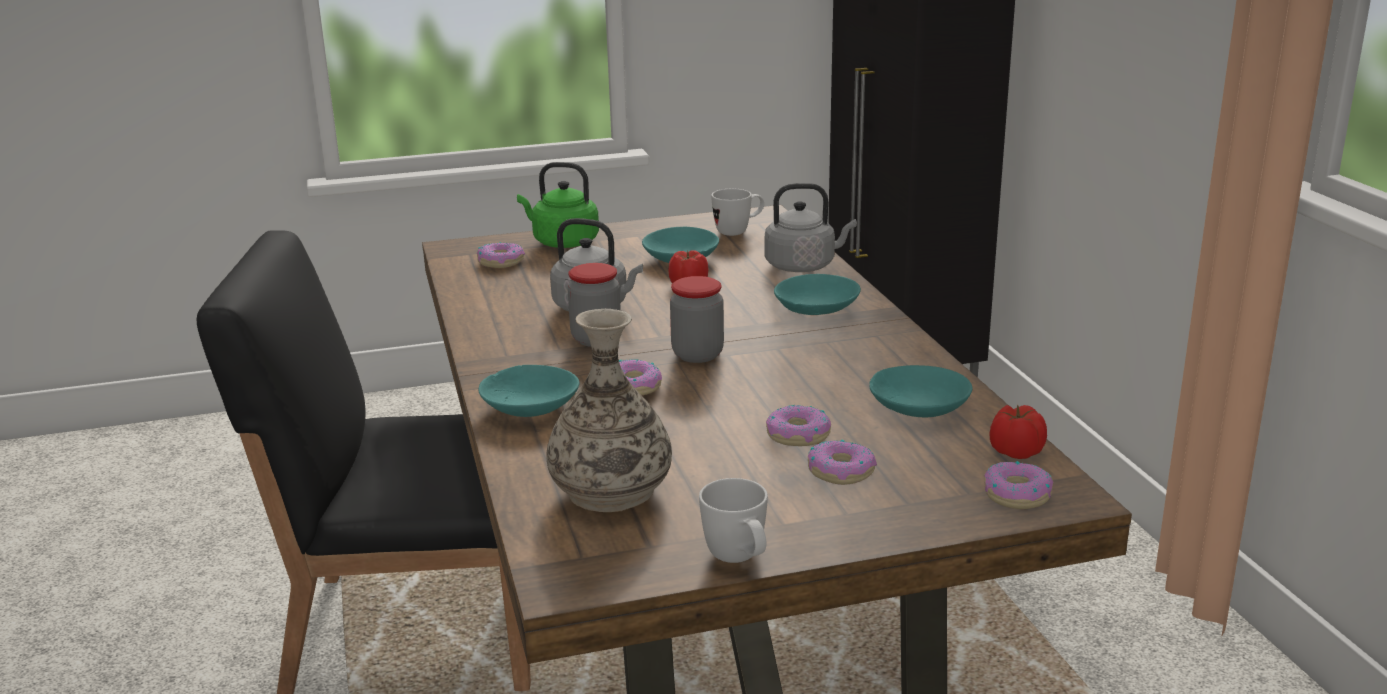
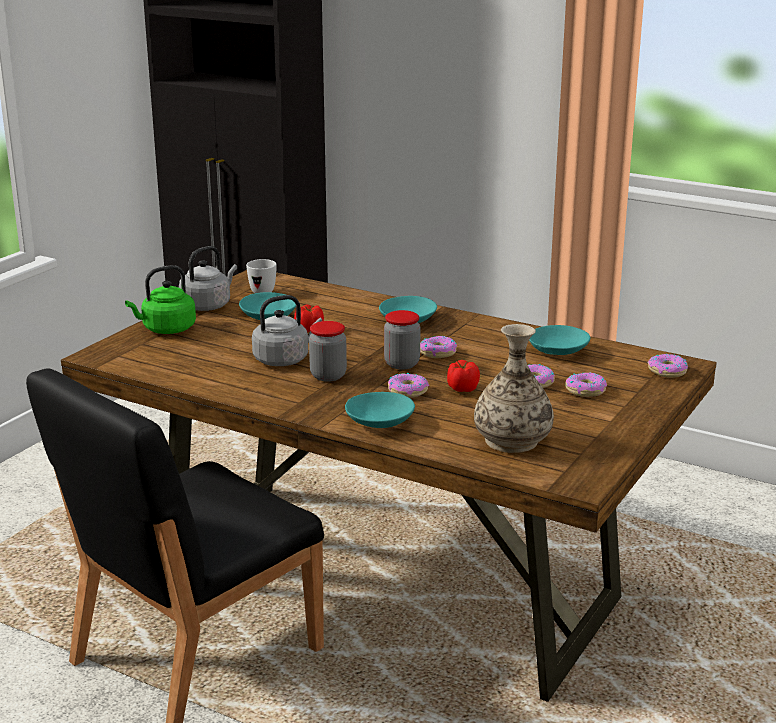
camera: 45 degrees left, 0 degrees up
donut [477,242,525,268] -> donut moved to [420,336,457,358]
white mug [699,478,768,563] -> none
grey kettle [765,183,857,272] -> grey kettle moved to [179,246,237,311]
tomato [990,404,1047,459] -> tomato moved to [447,360,480,392]

